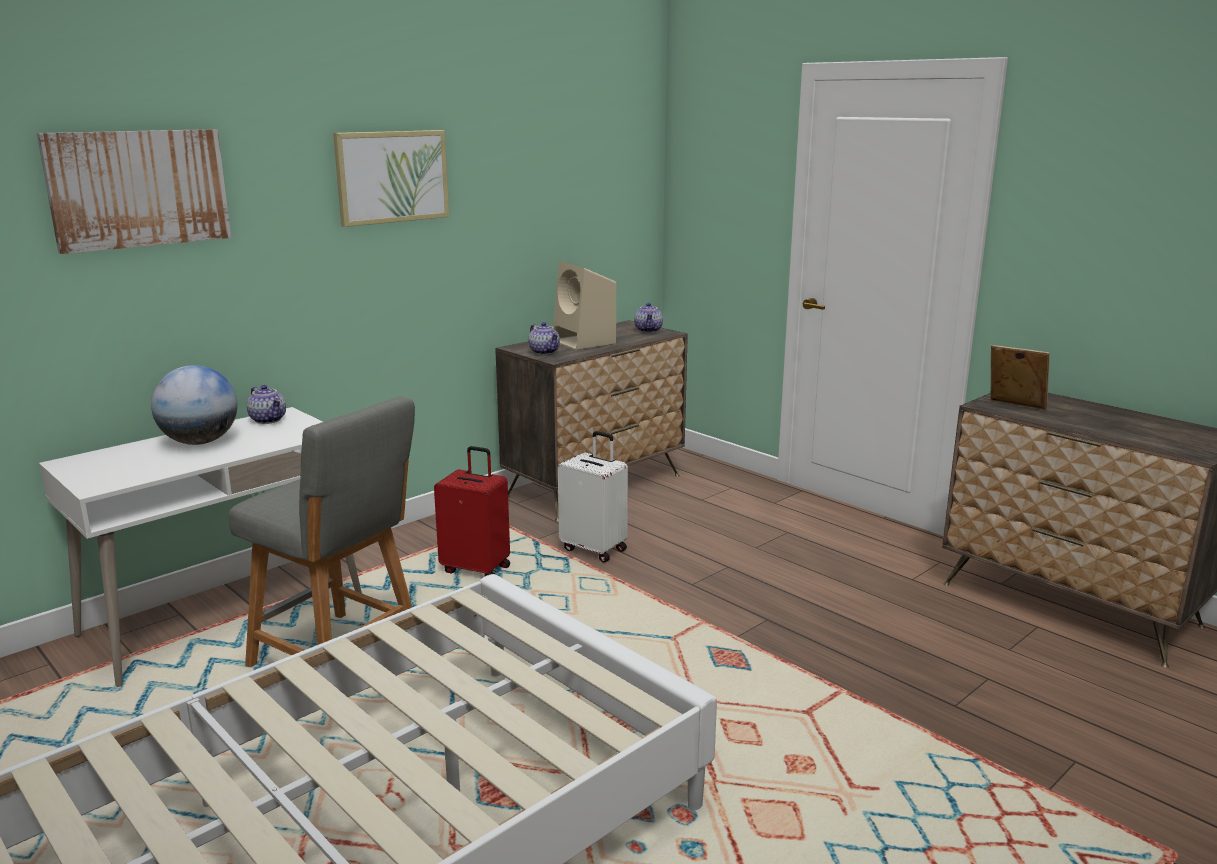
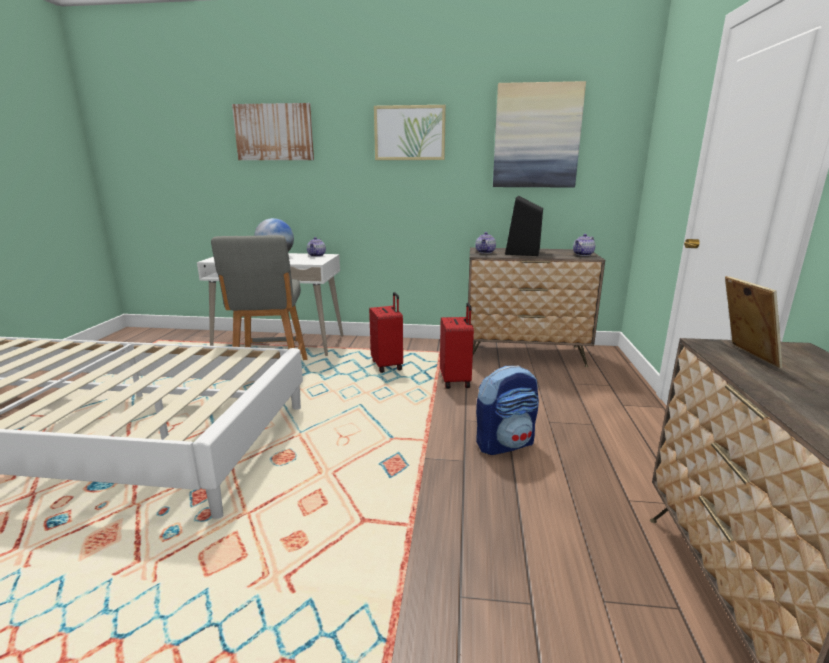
camera: 50 degrees right, 0 degrees up
beige speaker [553,261,616,350] -> black speaker [505,196,543,256]
white suitcase [558,431,628,562] -> red suitcase [440,303,474,389]
none -> backpack [476,365,539,455]
none -> picture [493,81,586,187]

